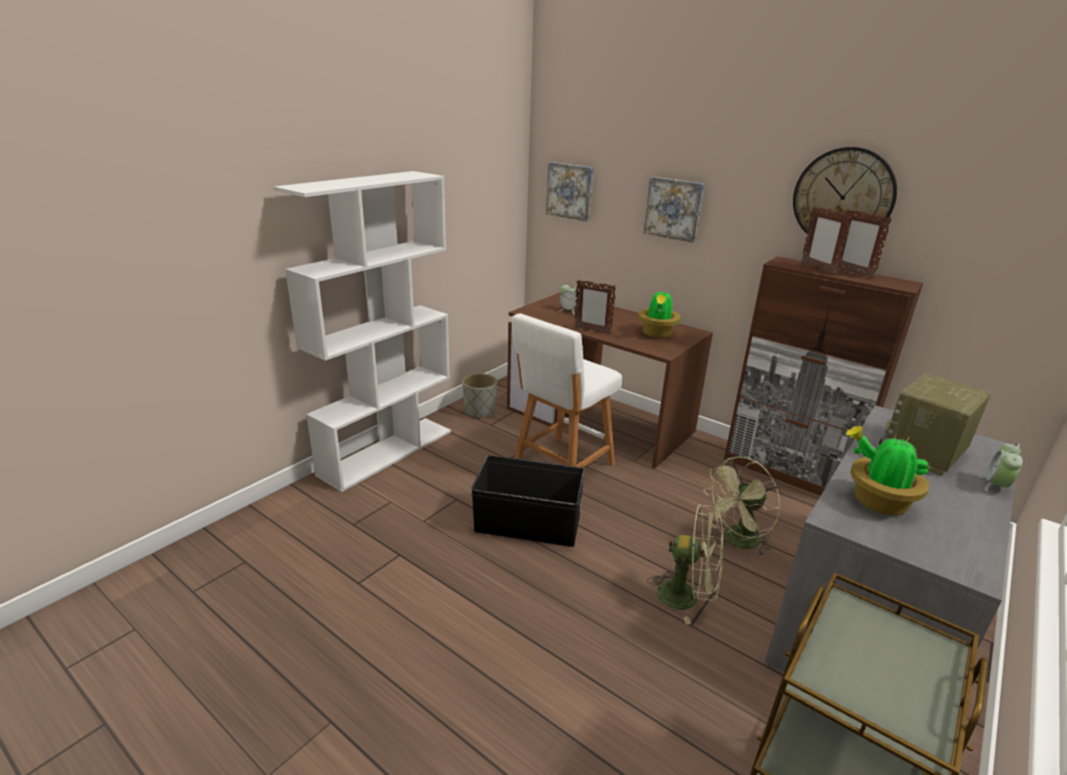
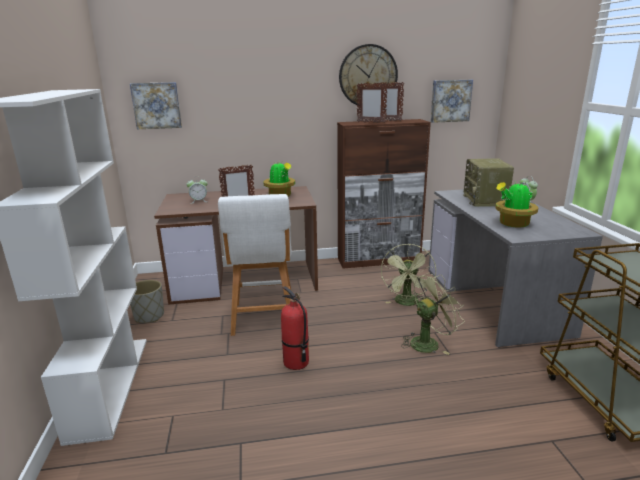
camera: 45 degrees left, 5 degrees down
black storage box [471,455,585,547] -> fire extinguisher [281,287,309,370]
picture [644,177,705,243] -> picture moved to [430,80,473,123]

